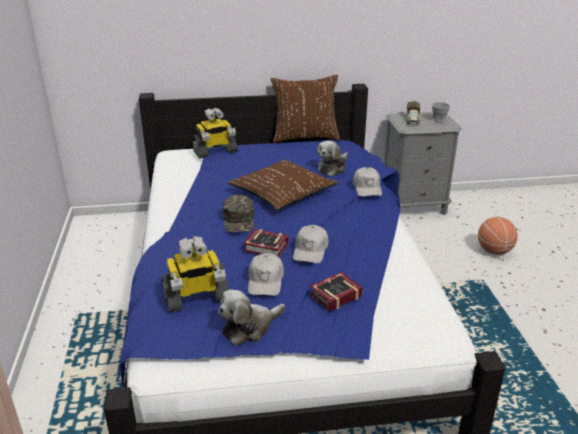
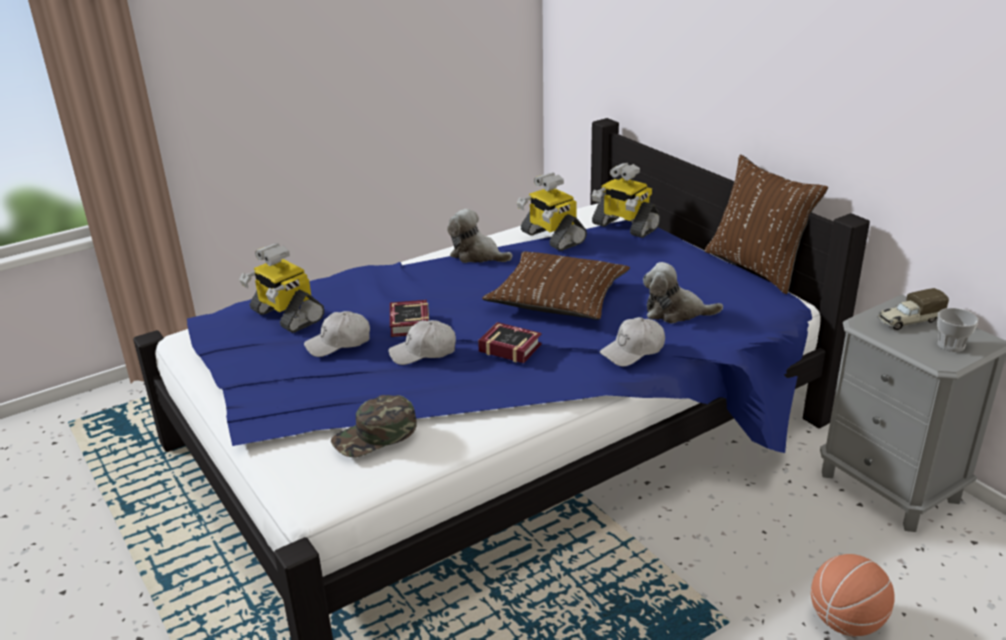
camera: 65 degrees right, 0 degrees up
plush toy [218,289,285,346] -> plush toy moved to [447,209,512,263]
green cap [222,195,254,232] -> green cap moved to [331,395,417,457]
book [309,272,363,311] -> book moved to [478,322,542,363]
none -> toy robot [516,173,587,251]

